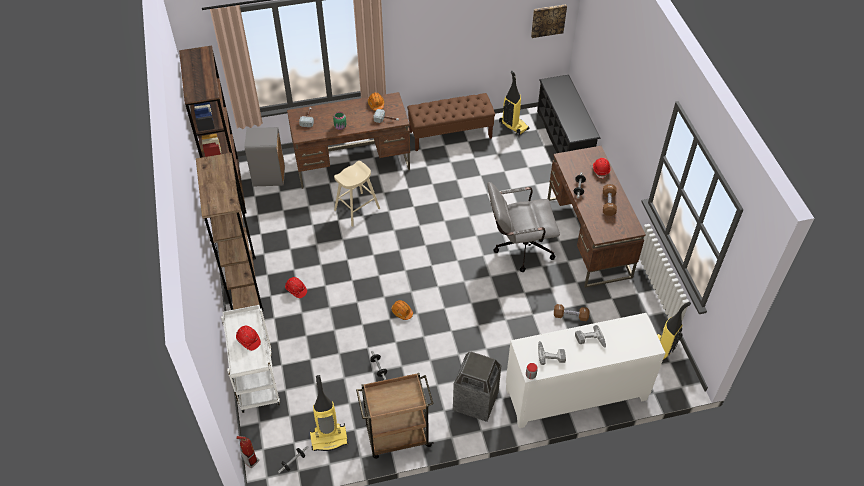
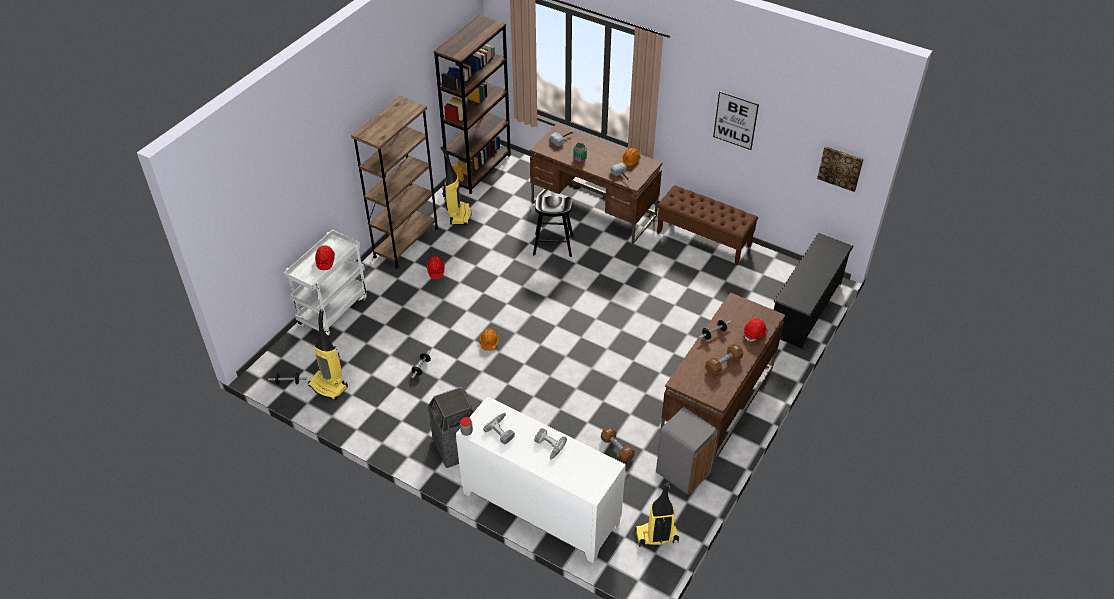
camera: 45 degrees right, 5 degrees down
fire extinguisher [236,436,259,468] -> none
grey trash can [244,127,285,187] -> grey trash can moved to [656,407,718,495]
beige stool [334,161,380,227] -> black stool [533,196,573,257]
brown cart [356,373,434,459] -> none
grey office chair [487,182,560,272] -> none
vacuum cleaner [499,71,529,135] -> vacuum cleaner moved to [441,146,471,226]
none -> picture [713,91,759,150]

